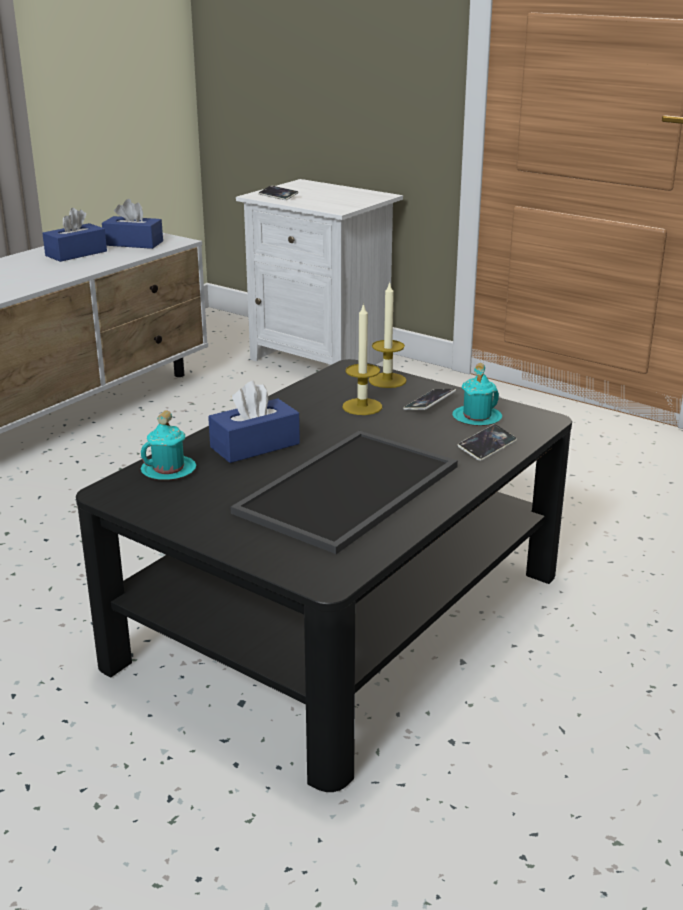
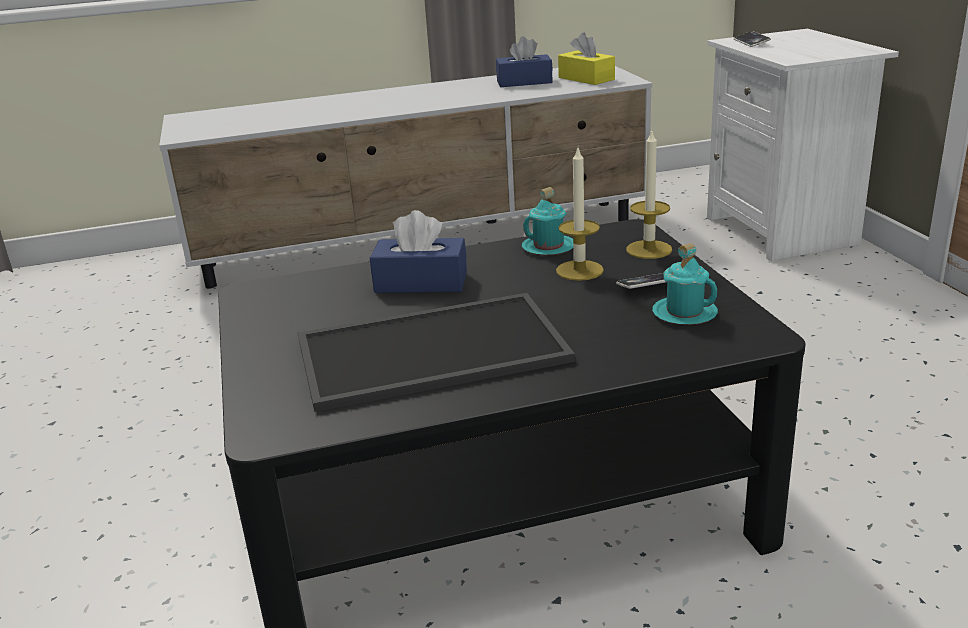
camera: 40 degrees right, 0 degrees up
blue tissue box [102,199,163,249] -> yellow tissue box [558,32,615,85]
turquoise mug [141,410,196,480] -> turquoise mug moved to [522,187,573,255]
phone [457,424,517,461] -> none

